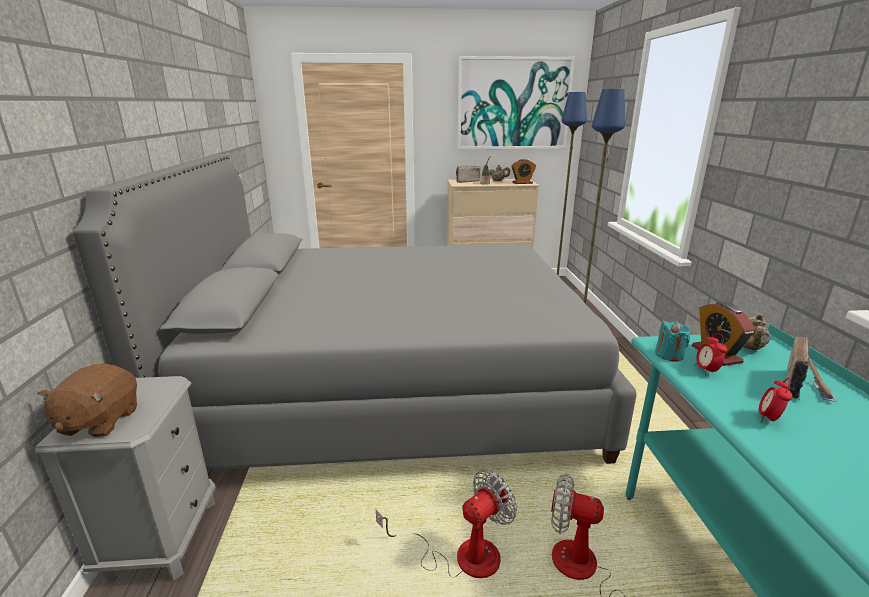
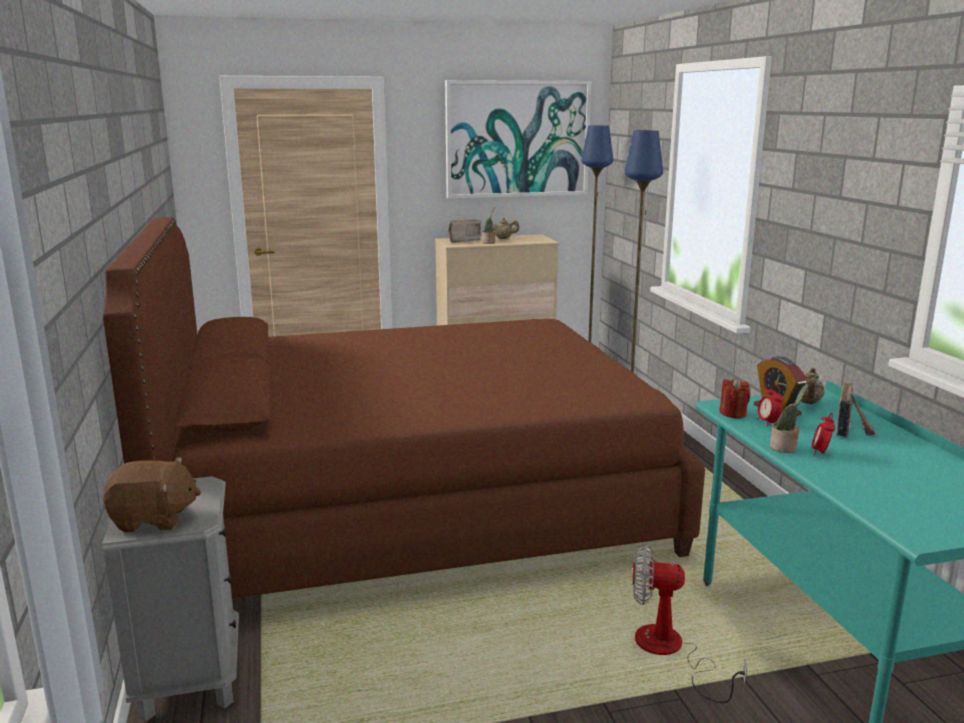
camera: 10 degrees left, 5 degrees down
brown plush toy [37,364,137,438] -> brown plush toy turned 90 degrees counterclockwise [103,457,201,532]
grey bed [73,154,637,470] -> brown bed [103,217,705,598]
fan [376,470,517,578] -> none
alarm clock [512,159,536,184] -> none
turquoise candle [655,321,690,362] -> red candle [720,378,750,418]
none -> potted plant [770,384,808,453]

